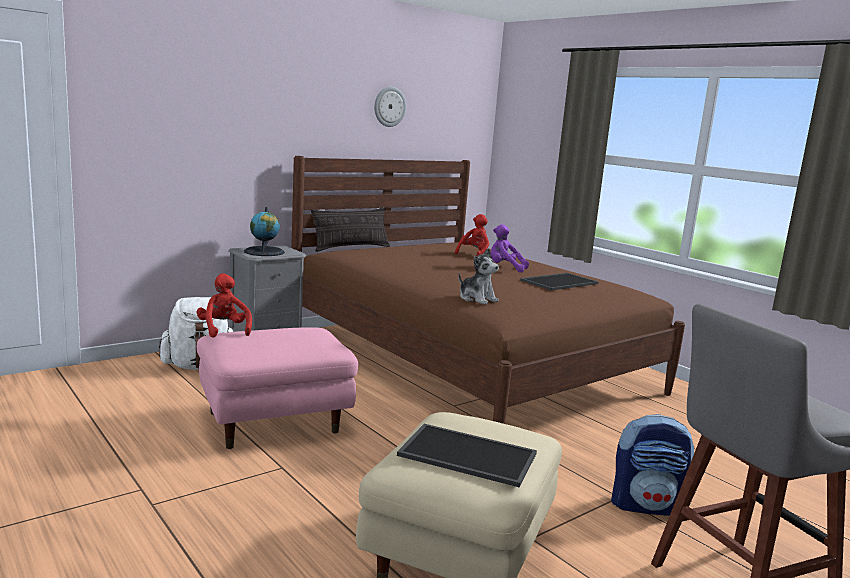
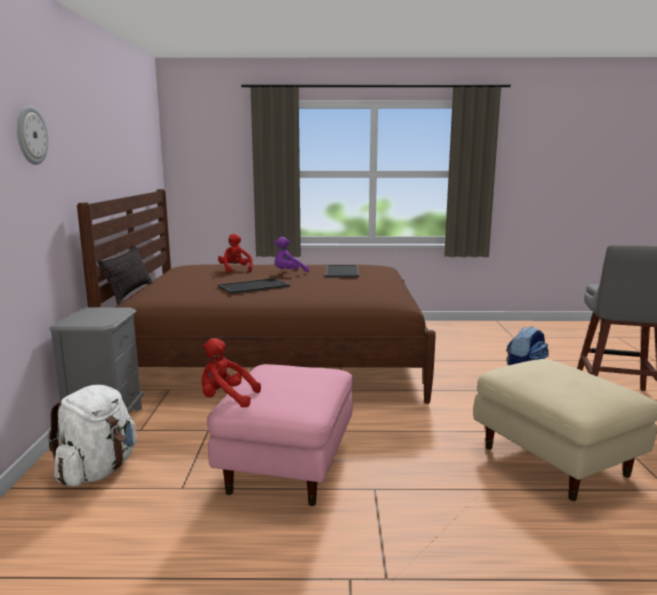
camera: 50 degrees left, 0 degrees up
globe [244,207,285,256] -> none
wall clock [374,87,406,127] -> wall clock moved to [17,105,48,165]
tray [397,424,537,488] -> tray moved to [218,278,290,294]
plush toy [458,248,499,305] -> none

